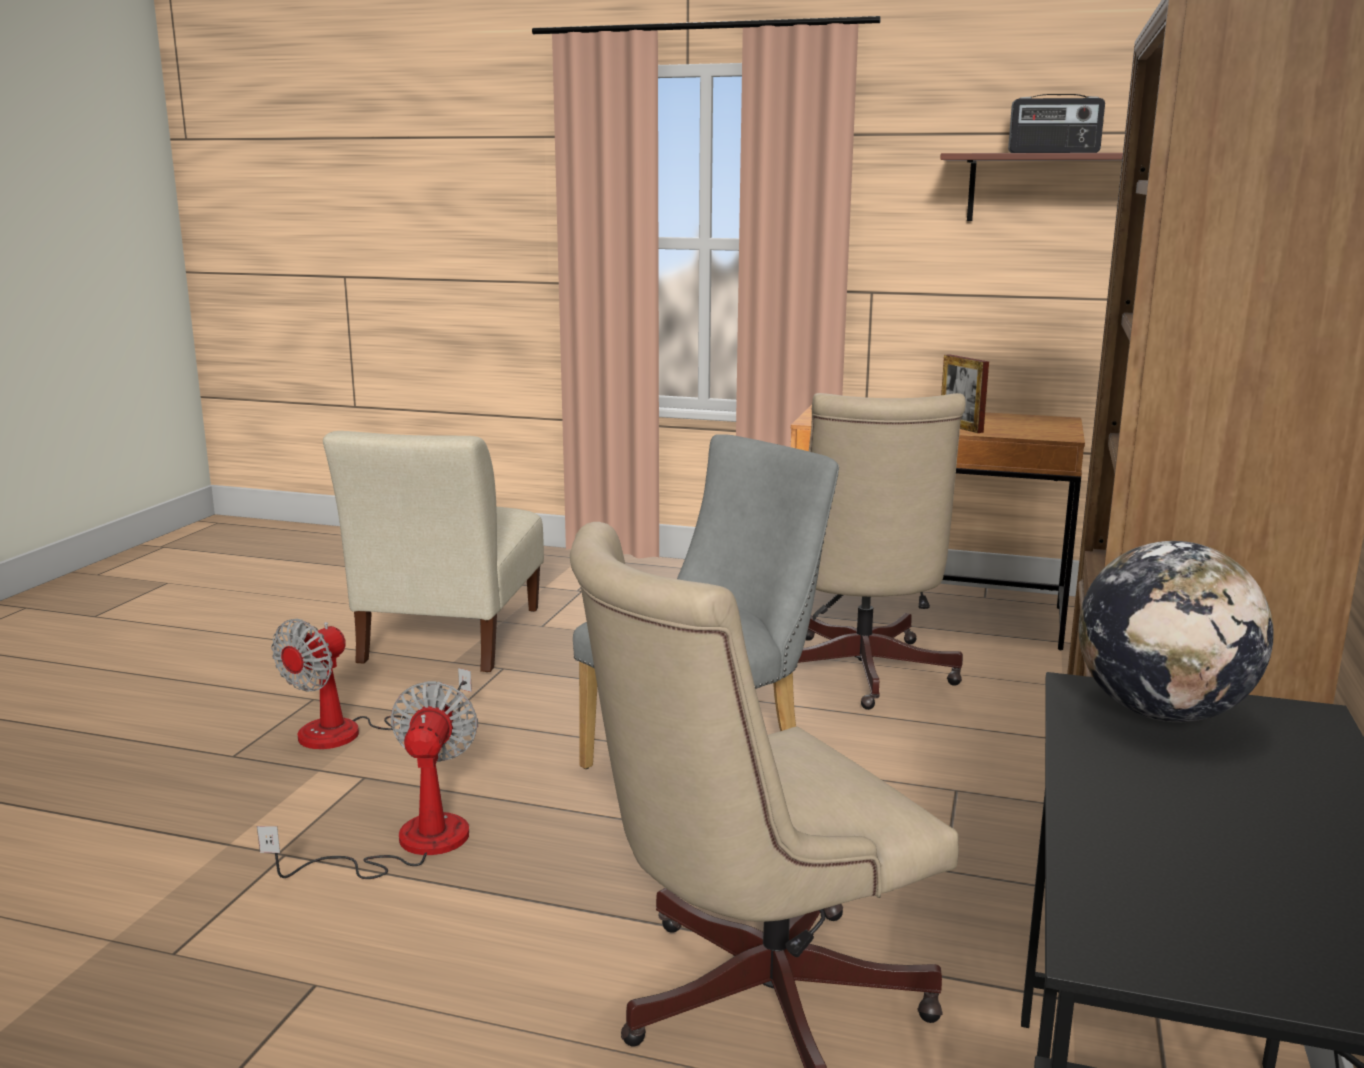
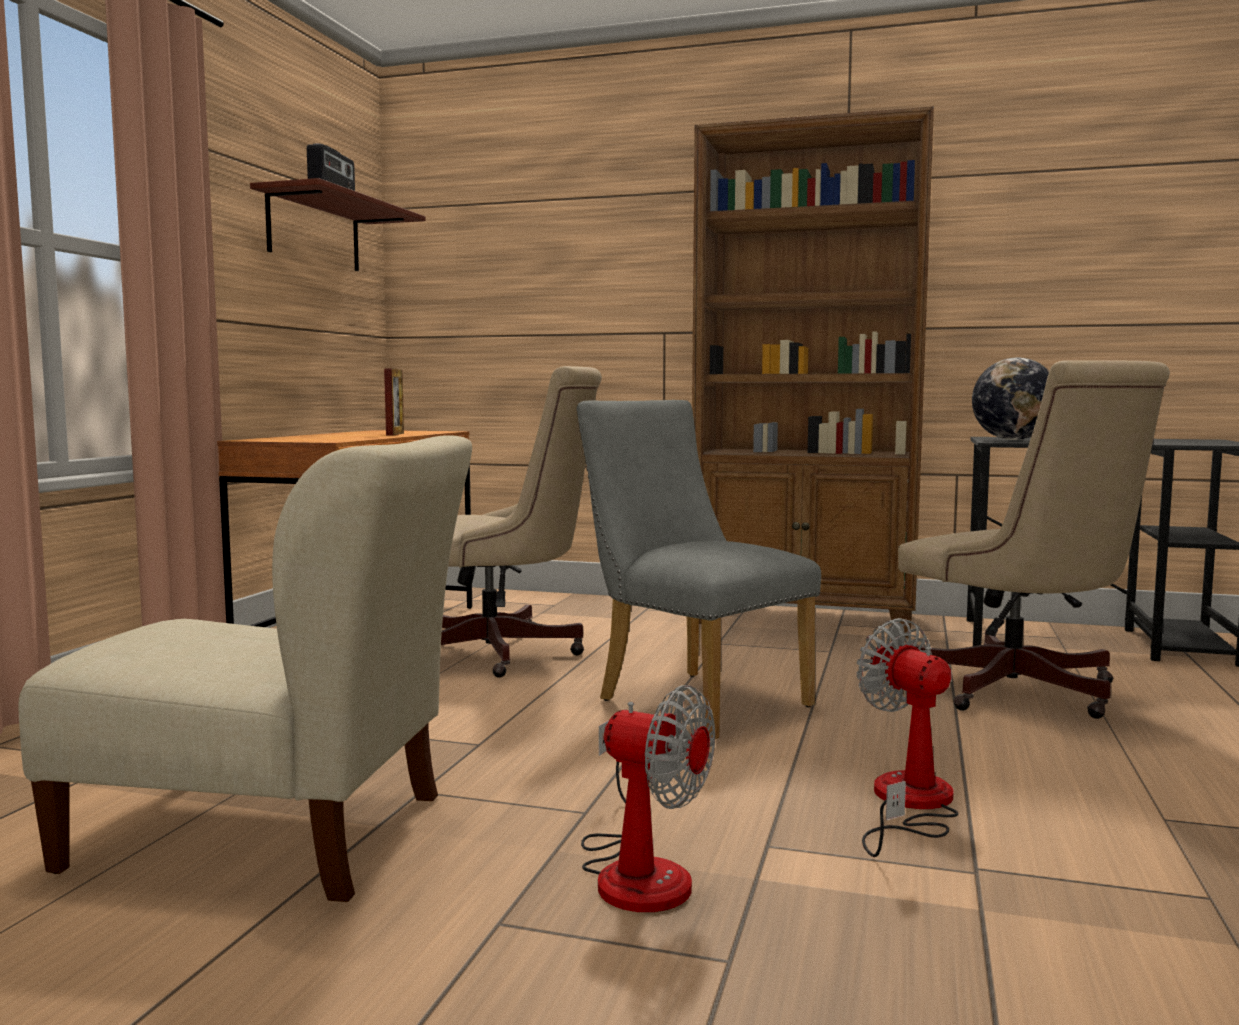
camera: 90 degrees left, 10 degrees down
fan [257,681,478,879] -> fan turned 60 degrees clockwise [857,618,958,857]
picture frame [941,354,989,433] -> picture frame turned 60 degrees counterclockwise [384,368,404,436]

